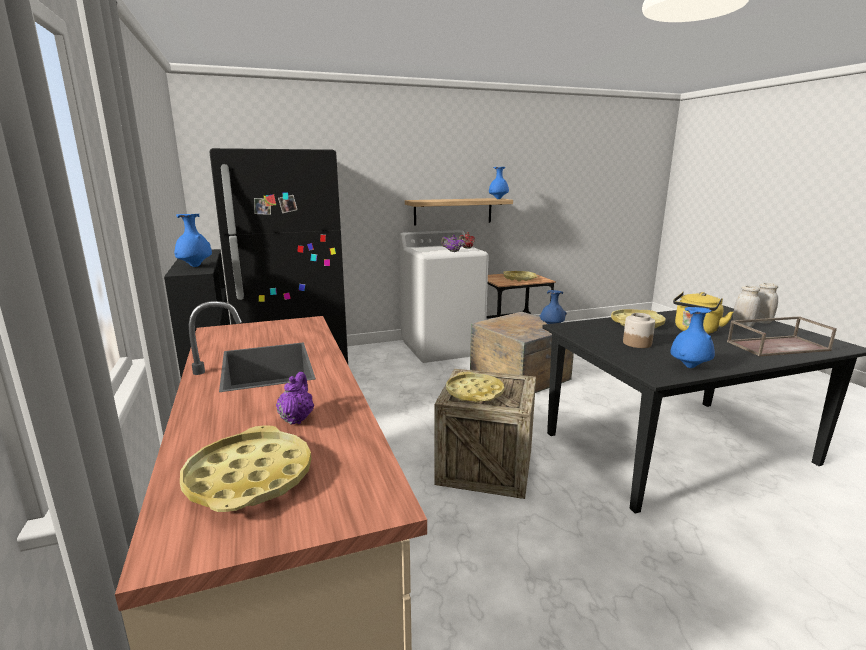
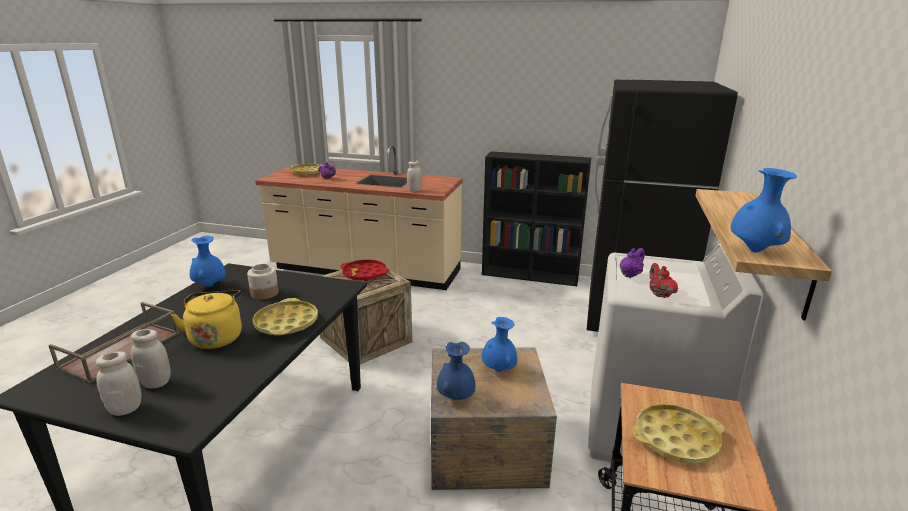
camera: 125 degrees right, 5 degrees up
blue vase [174,214,212,267] -> blue vase moved to [482,317,517,372]
yellow tray [446,372,504,403] -> red tray [340,260,389,281]
none -> white jar [407,160,422,192]

